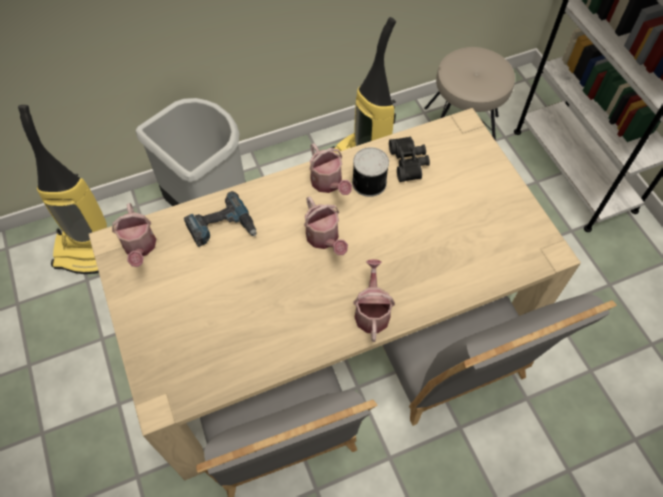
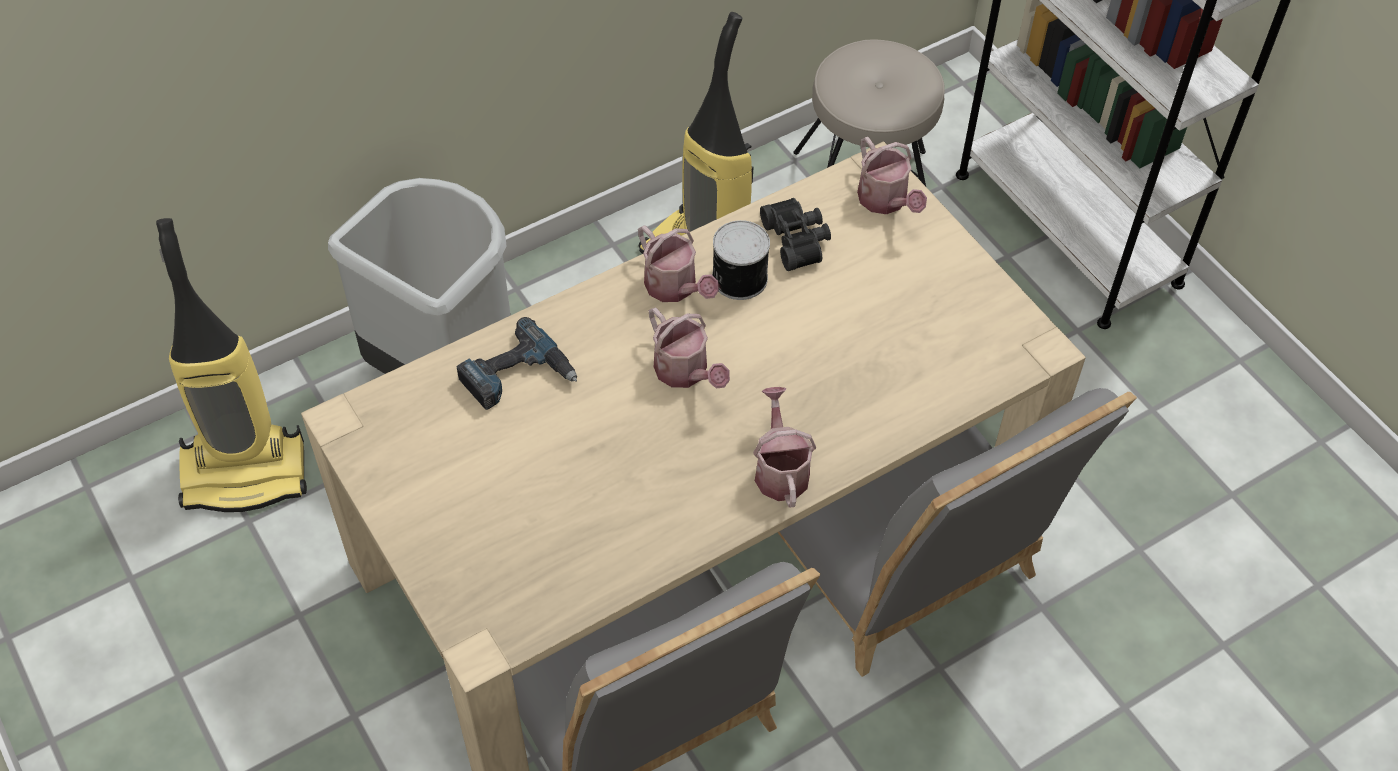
camera: 10 degrees left, 5 degrees down
watering can [112,203,156,267] -> watering can moved to [857,137,927,214]

